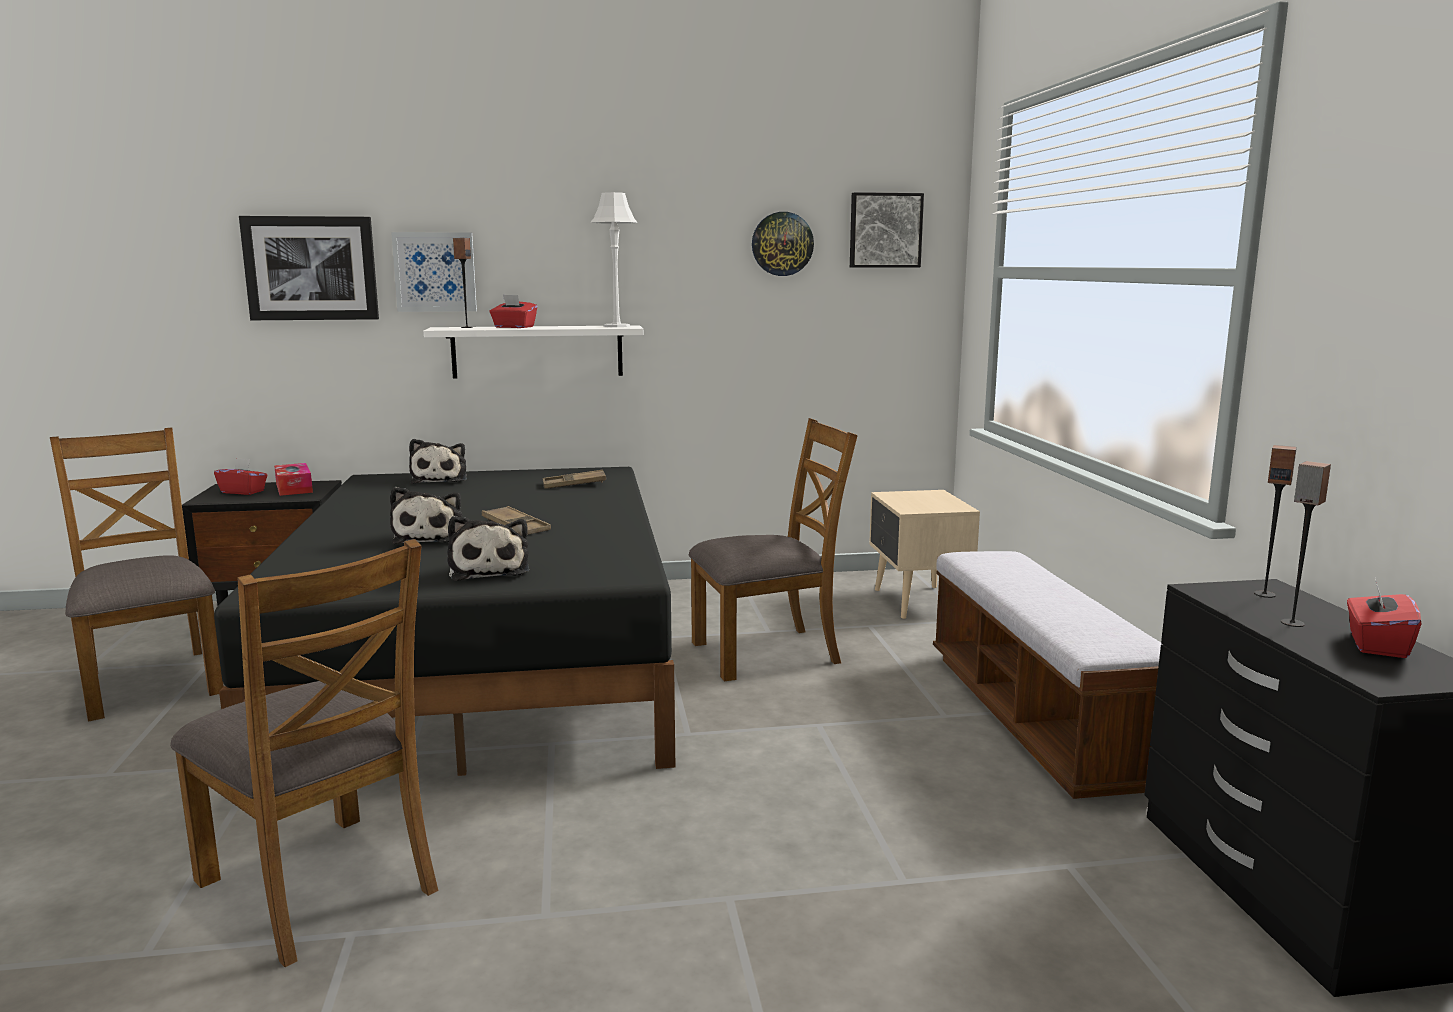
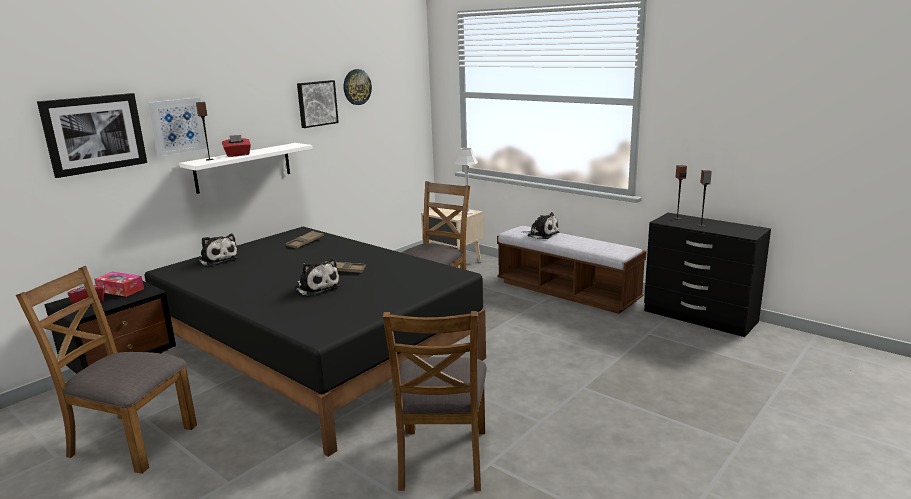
camera: 40 degrees left, 5 degrees up
brown chair [170,539,438,967] -> brown chair turned 90 degrees clockwise [383,311,487,491]
plush toy [447,516,529,581] -> plush toy moved to [521,212,559,239]
grey table lamp [590,192,638,327] -> grey table lamp moved to [455,148,478,215]
picture [850,192,924,267] -> picture moved to [297,80,339,128]
red tissue box [1347,579,1421,658] -> none

